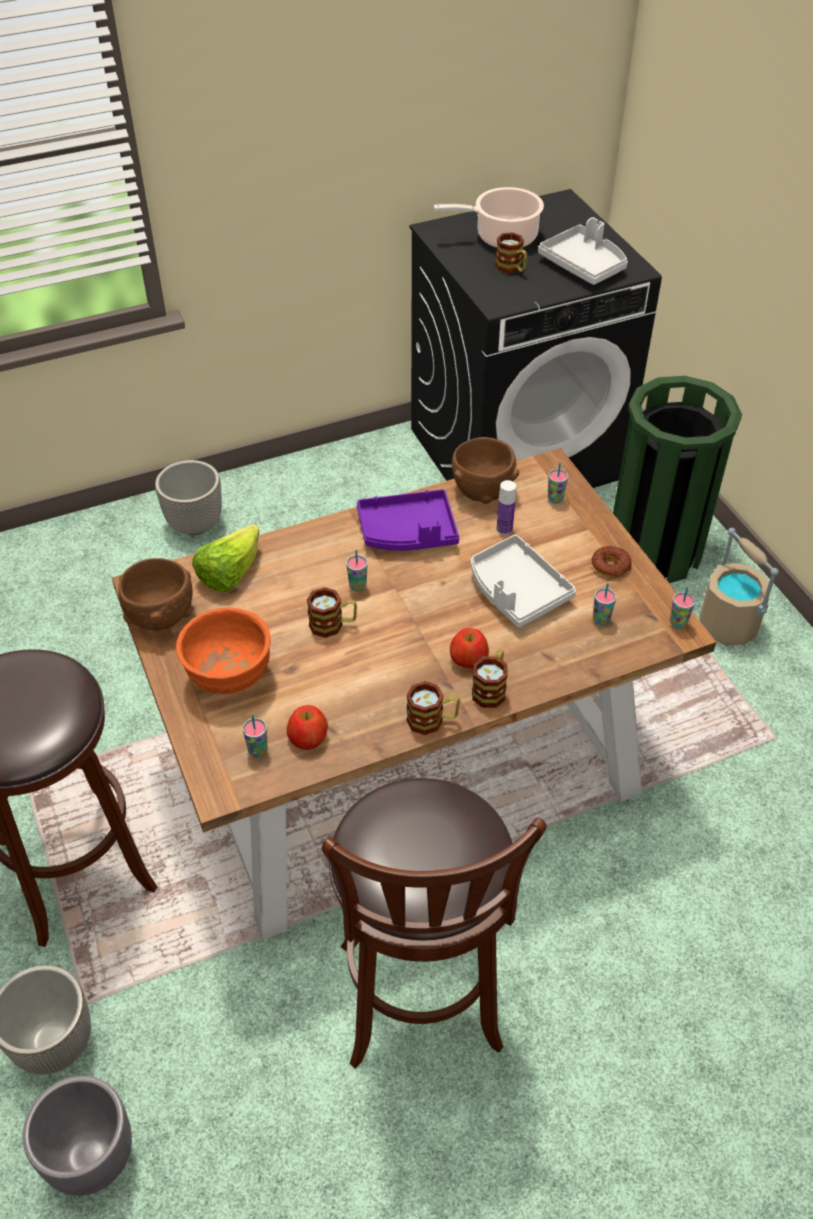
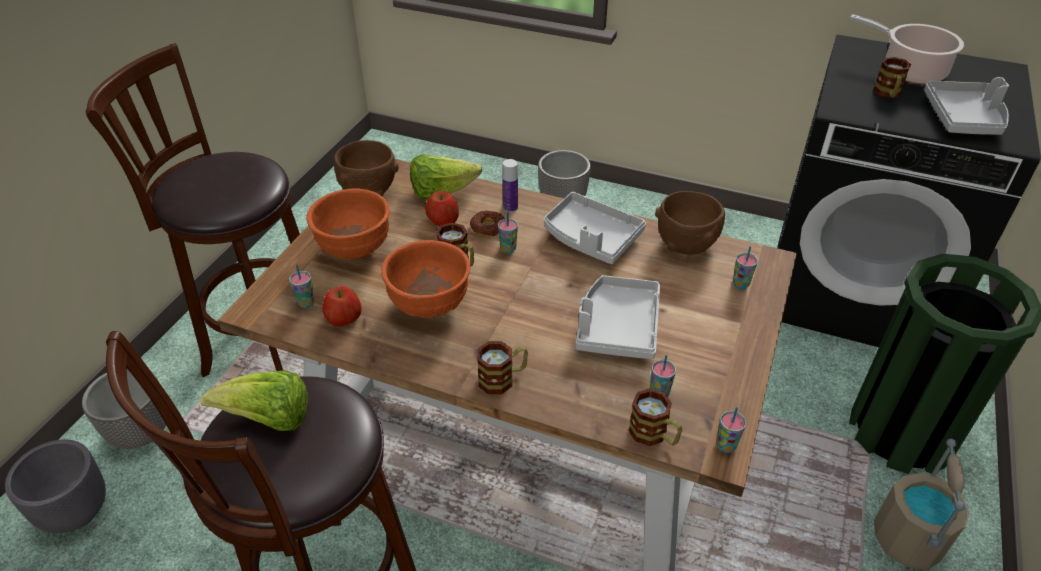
camera: 45 degrees right, 5 degrees down
purple tray [357,489,459,551] -> grey tray [544,192,646,264]
mug [407,681,460,735] -> mug moved to [628,388,682,446]
apple [450,628,489,668] -> apple moved to [425,191,459,226]
bottle [497,480,516,535] -> bottle moved to [503,159,518,213]
donut [592,546,631,577] -> donut moved to [470,211,505,237]
none -> lettuce [201,371,308,431]
none -> orange bowl [381,240,471,318]

